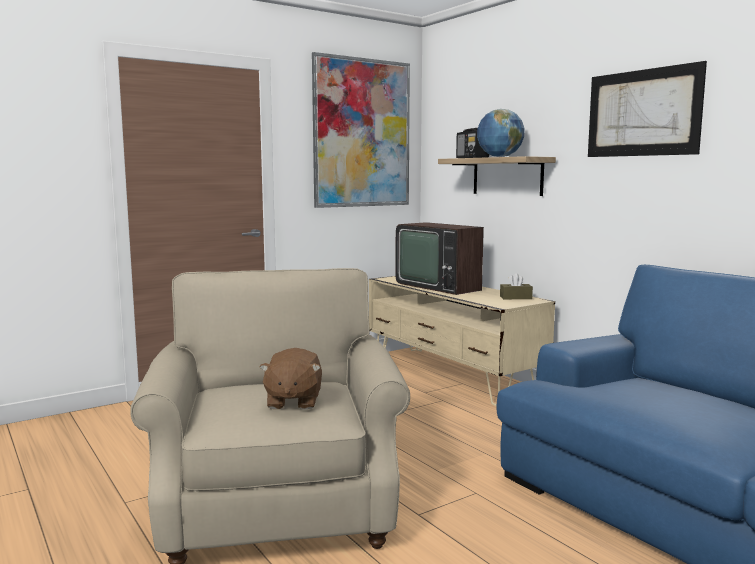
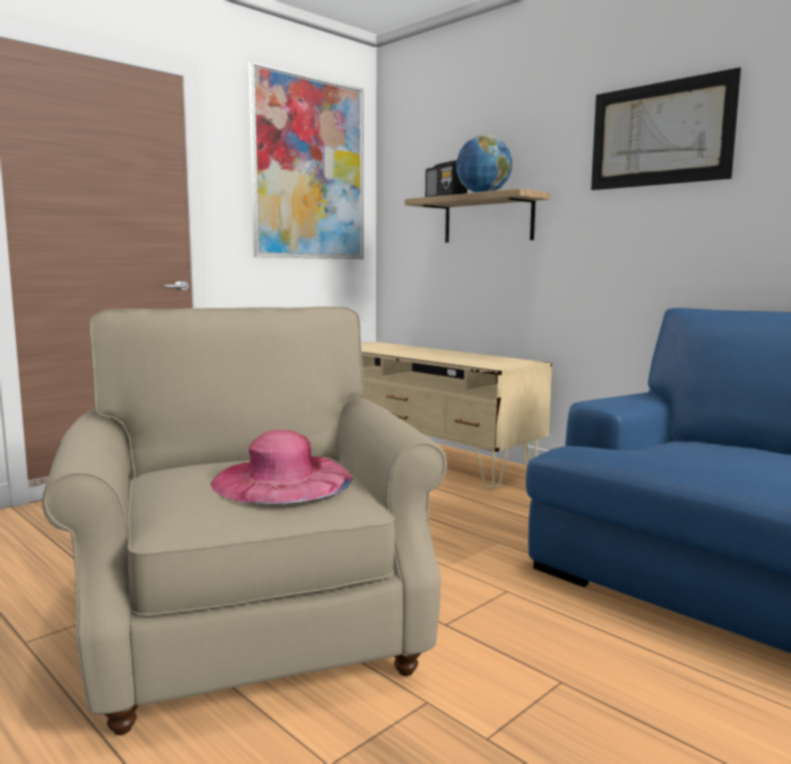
camera: 10 degrees left, 0 degrees up
brown plush toy [259,348,322,410] -> pink hat [210,430,353,504]
television [395,222,484,295] -> none
brown tissue box [500,273,533,299] -> none

